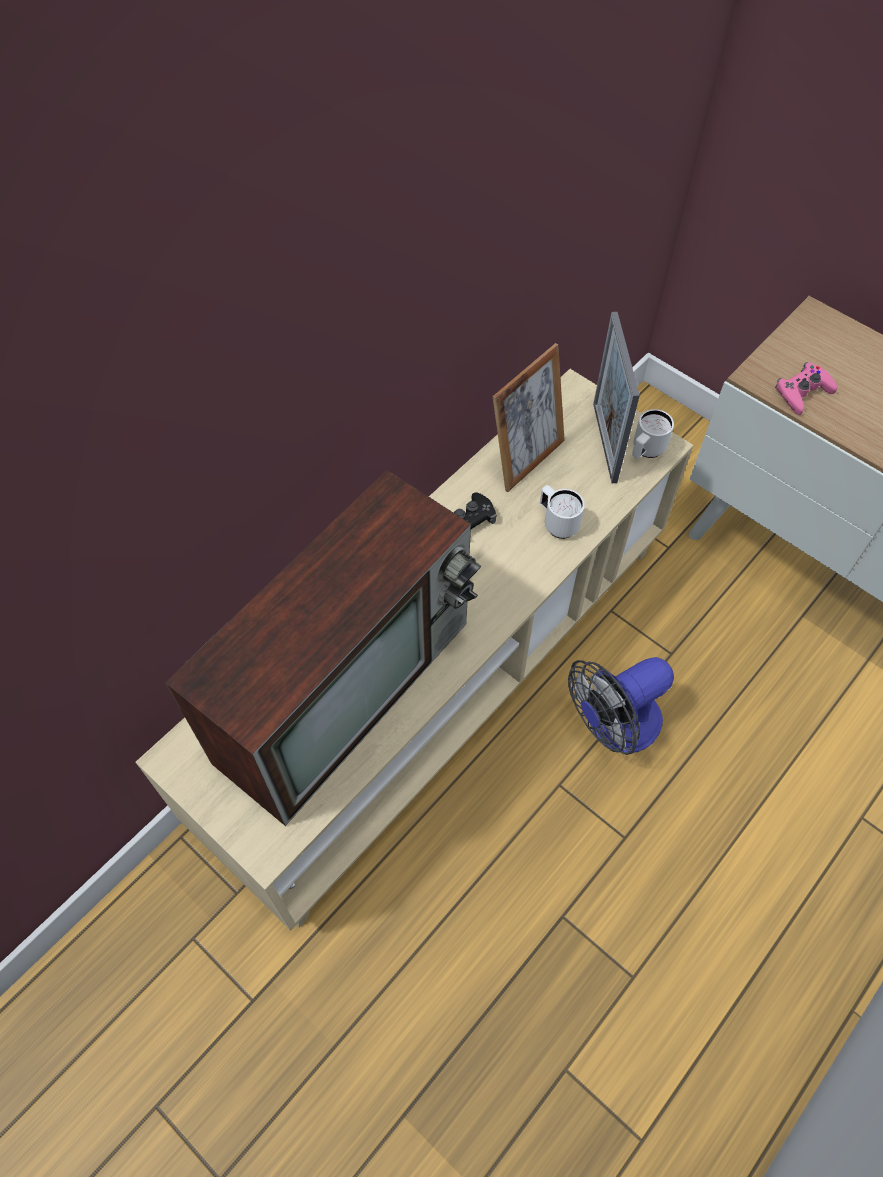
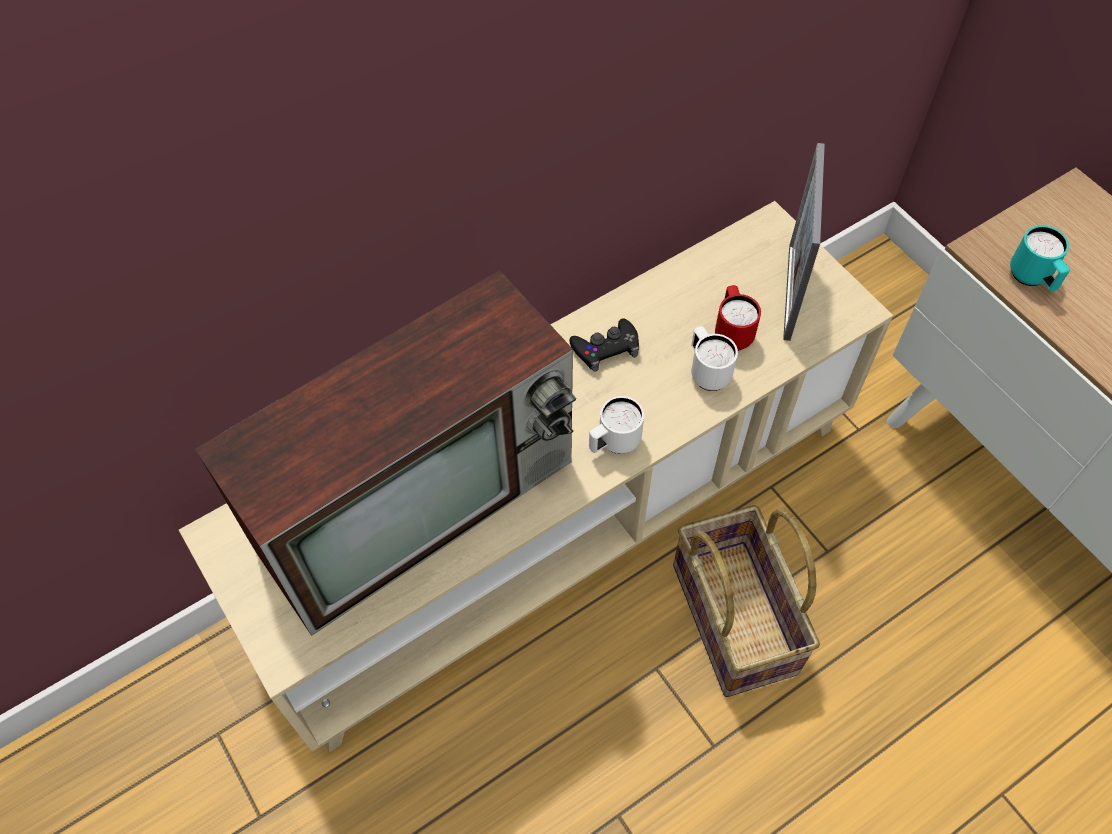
camera: 15 degrees right, 0 degrees up
picture frame [493,343,565,492] -> none
fan [568,657,674,755] -> basket [673,505,820,697]
white mug [632,409,674,459] -> white mug moved to [589,396,644,454]
pink game controller [775,362,837,415] -> turquoise mug [1010,225,1070,292]
none -> red mug [715,285,761,351]

